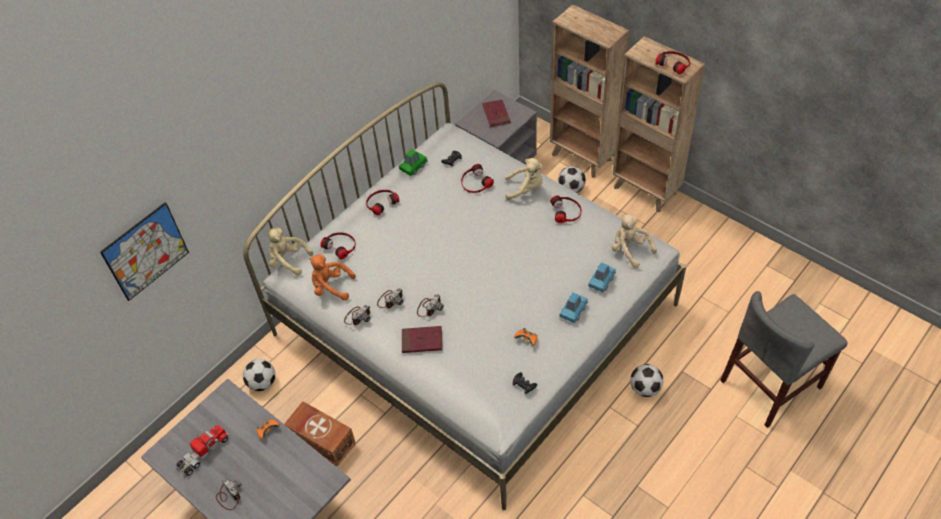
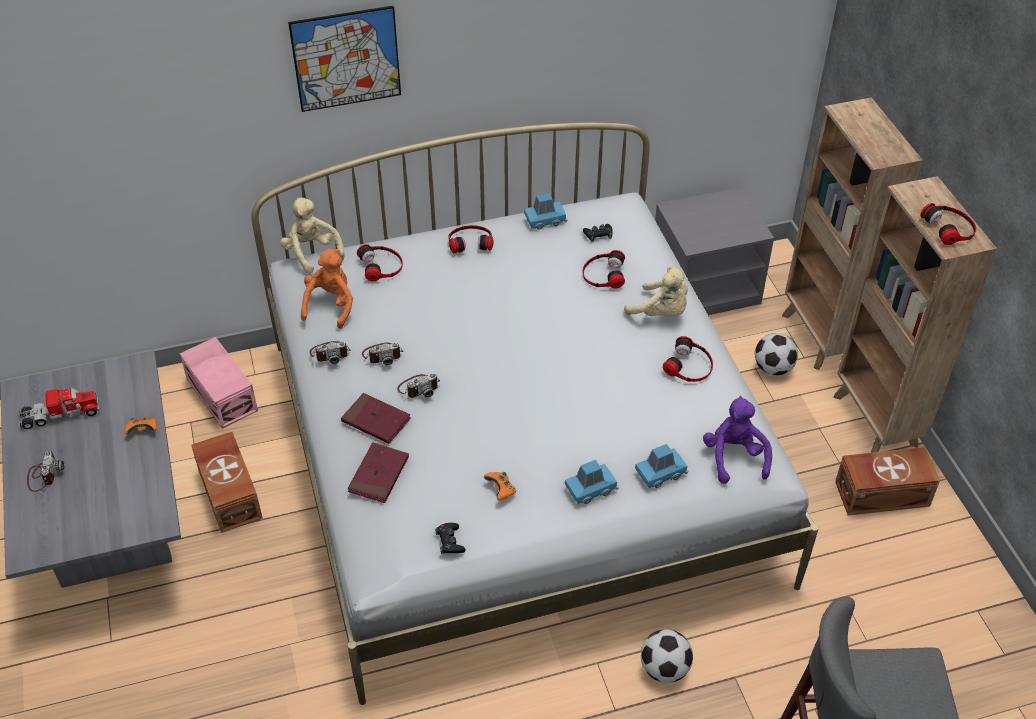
camera: 30 degrees right, 5 degrees down
picture [100,202,189,301] -> picture moved to [288,5,401,112]
football [243,359,276,391] -> pink storage box [180,337,258,429]
orange plush toy [309,254,356,301] -> orange plush toy turned 60 degrees clockwise [301,249,353,329]
green toy car [399,149,428,176] -> blue toy car [524,193,567,230]
red book [482,100,511,127] -> red book moved to [348,442,409,503]
beige plush toy [611,214,657,268] -> purple plush toy [703,396,772,484]
none -> brown storage box [835,447,940,515]

